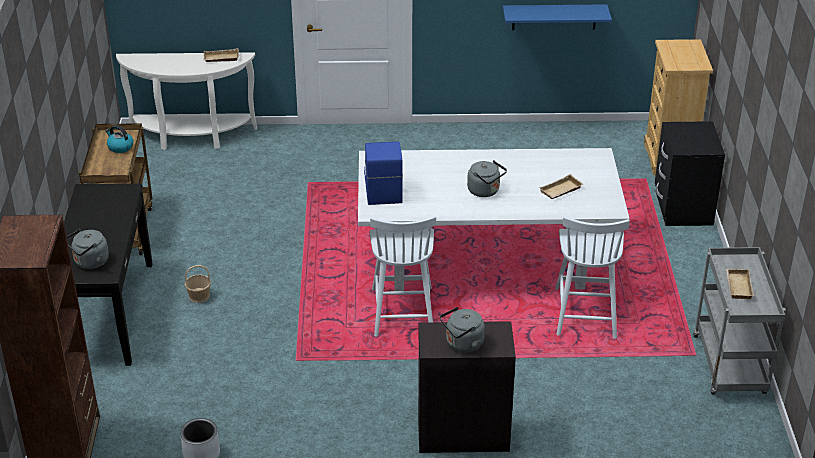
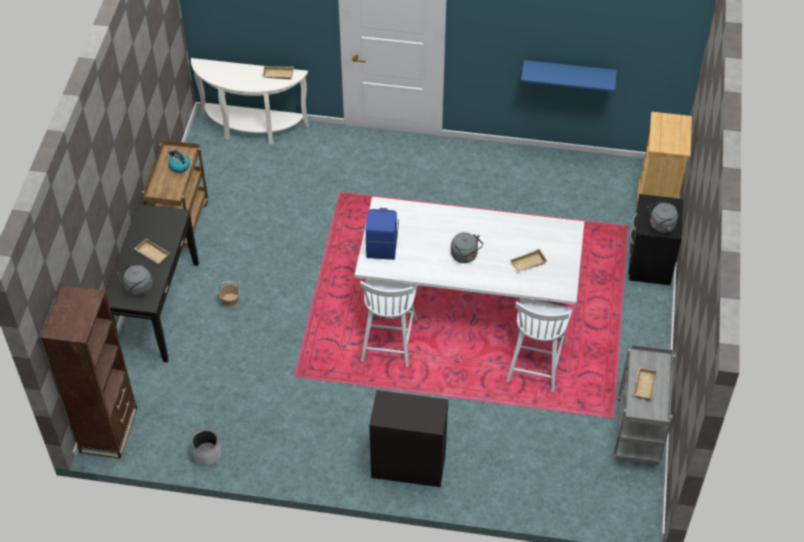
camera: 10 degrees right, 15 degrees up
grey kettle [440,307,485,352] -> grey kettle moved to [648,201,678,233]
none -> beige tray [135,238,170,265]

